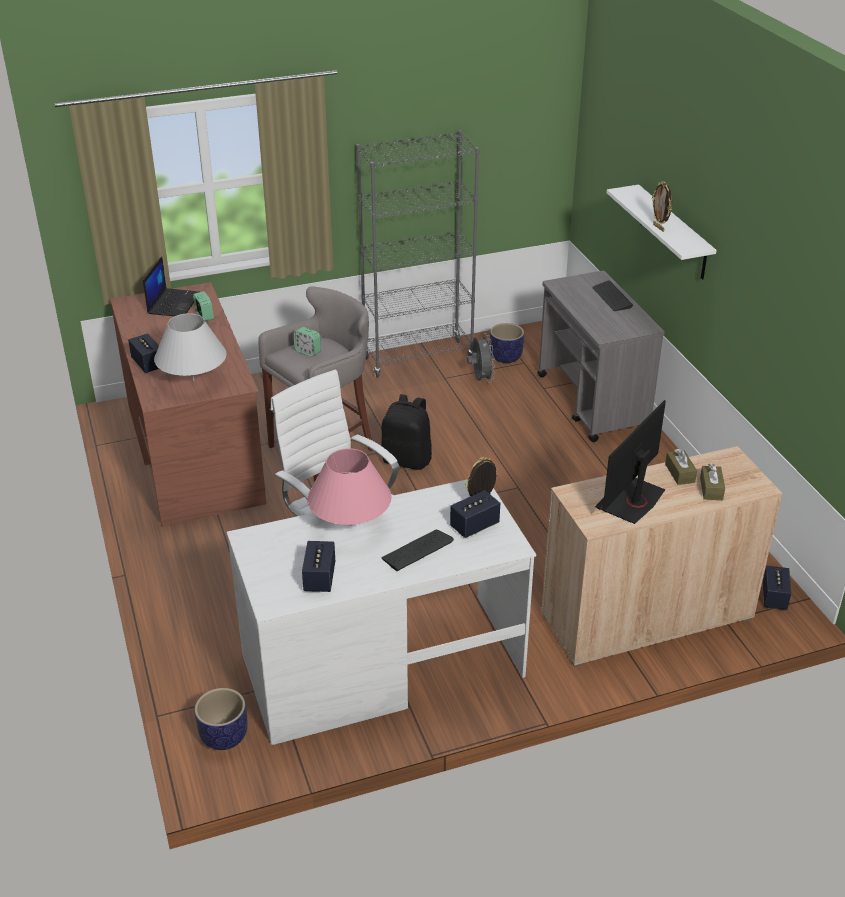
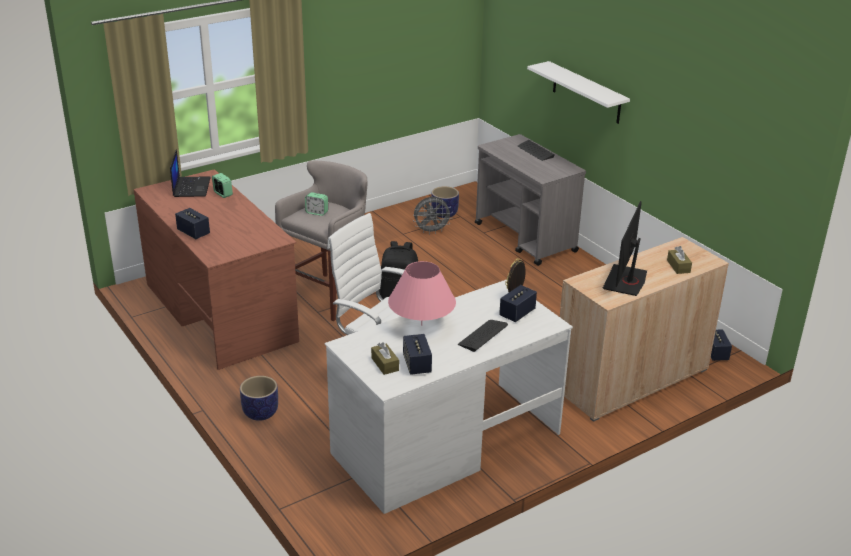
camera: 15 degrees left, 5 degrees down
white table lamp [154,313,227,382] -> none
planter [194,688,247,750] -> planter moved to [240,376,278,421]
grey bookcase [356,130,479,378] -> none
grey fan [467,333,495,383] -> grey fan turned 105 degrees clockwise [413,197,453,235]
picture frame [652,181,672,232] -> none
brown tissue box [665,449,697,485] -> brown tissue box moved to [371,342,399,375]

